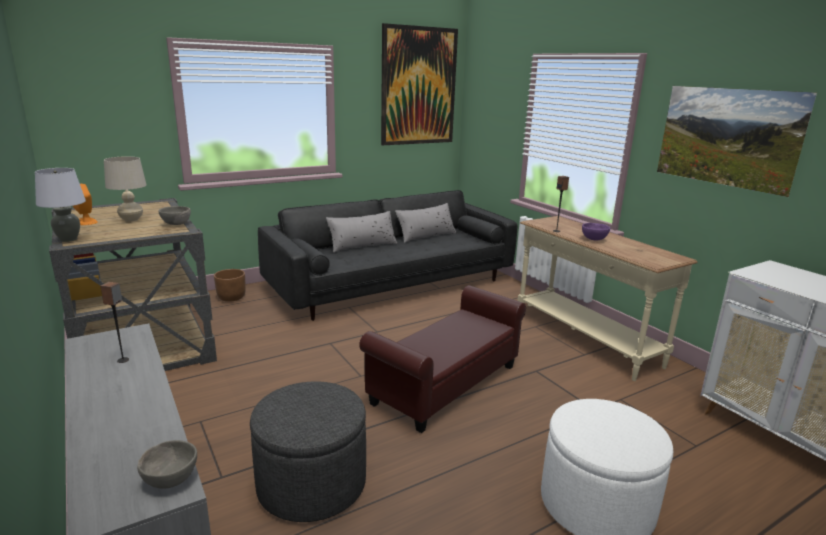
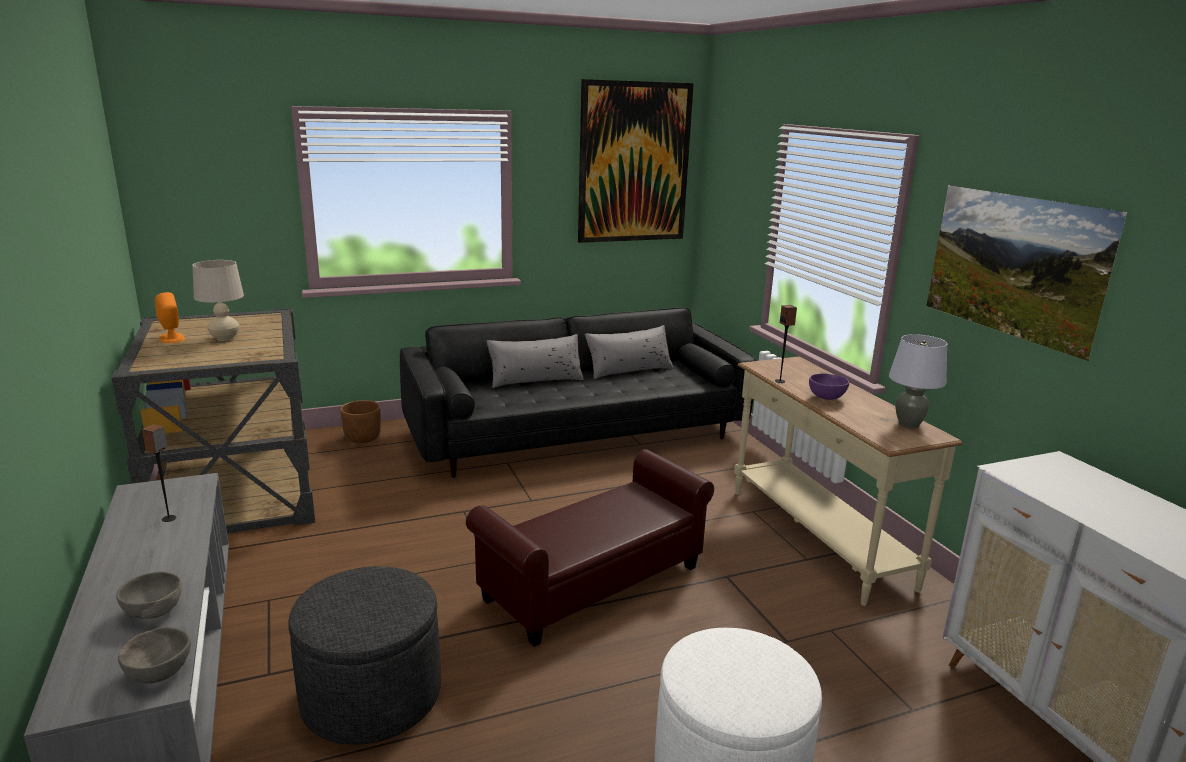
camera: 10 degrees right, 0 degrees up
grey table lamp [35,168,86,242] -> grey table lamp moved to [889,334,947,428]
grey bowl [158,206,191,225] -> grey bowl moved to [116,571,182,619]

